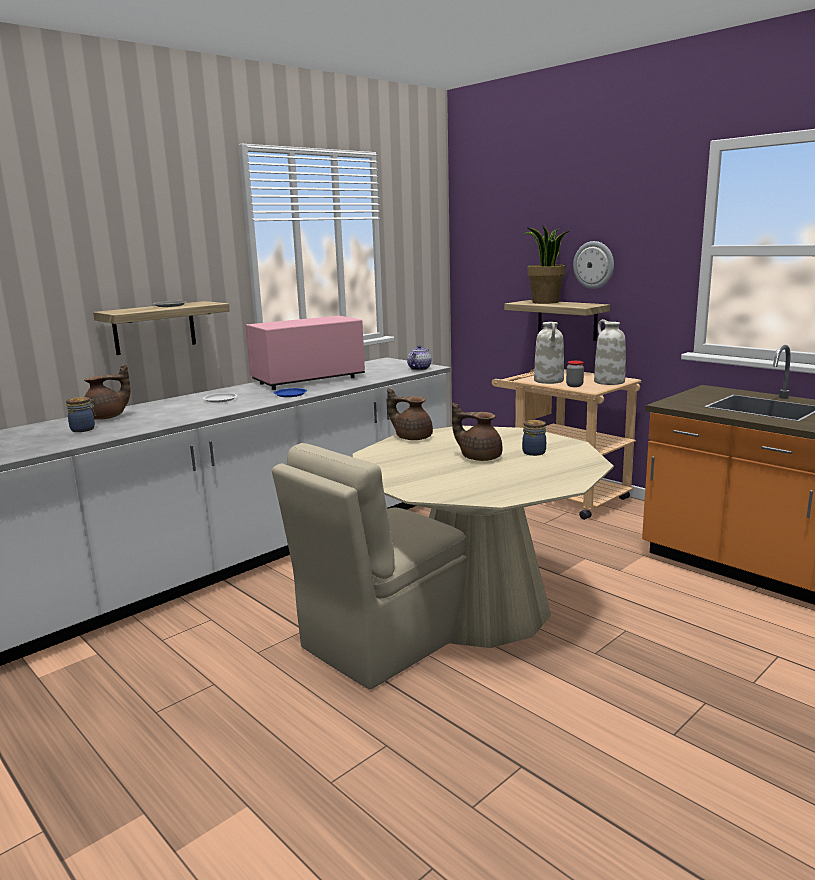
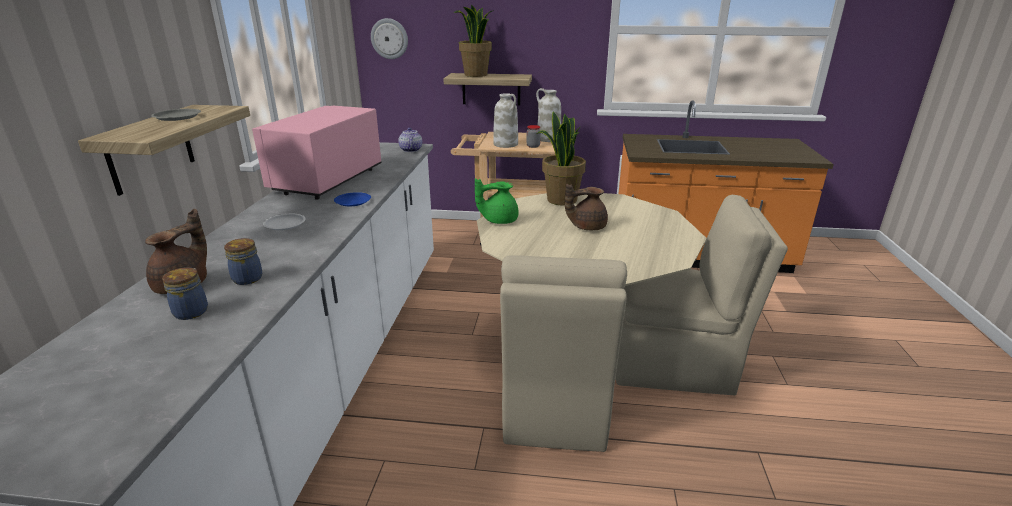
camera: 40 degrees left, 10 degrees up
brown teapot [387,388,433,440] -> green teapot [475,178,519,224]
jar [522,420,546,456] -> jar moved to [224,238,262,285]
wall clock [573,241,614,289] -> wall clock moved to [371,18,408,59]
none -> potted plant [537,111,586,206]
none -> beige chair [616,195,788,395]

